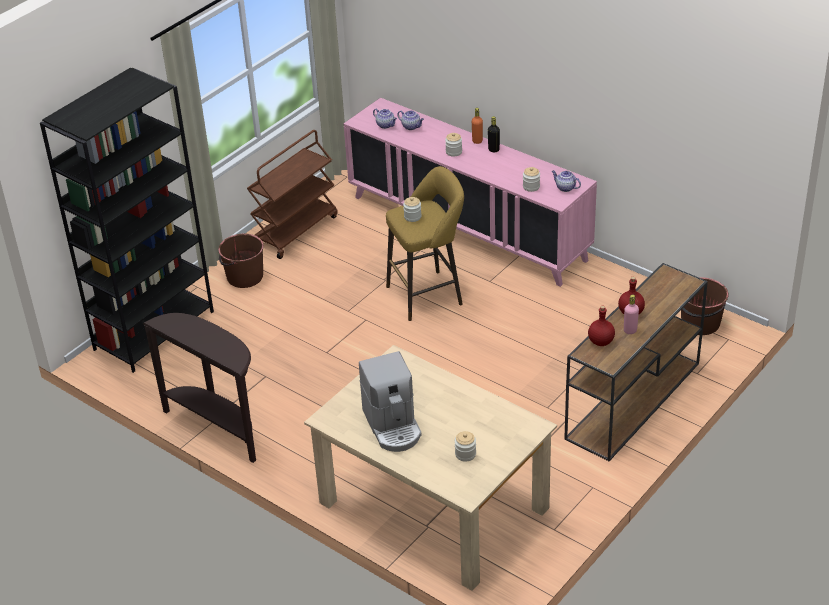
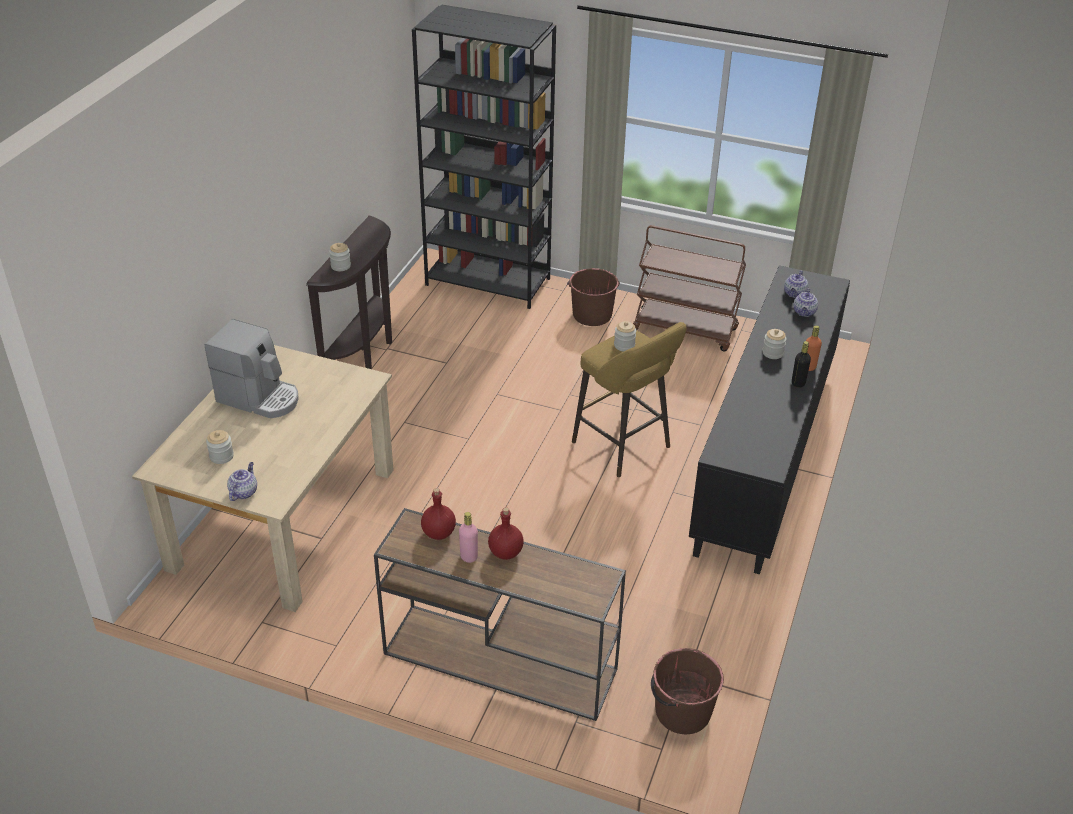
camera: 70 degrees right, 0 degrees up
pink cabinet [344,98,597,287] -> black cabinet [689,265,850,574]
coffee machine [359,351,421,452] -> coffee machine turned 120 degrees counterclockwise [205,319,299,418]
jar [523,167,540,192] -> jar moved to [329,243,351,271]
teapot [552,170,581,192] -> teapot moved to [227,462,257,501]

